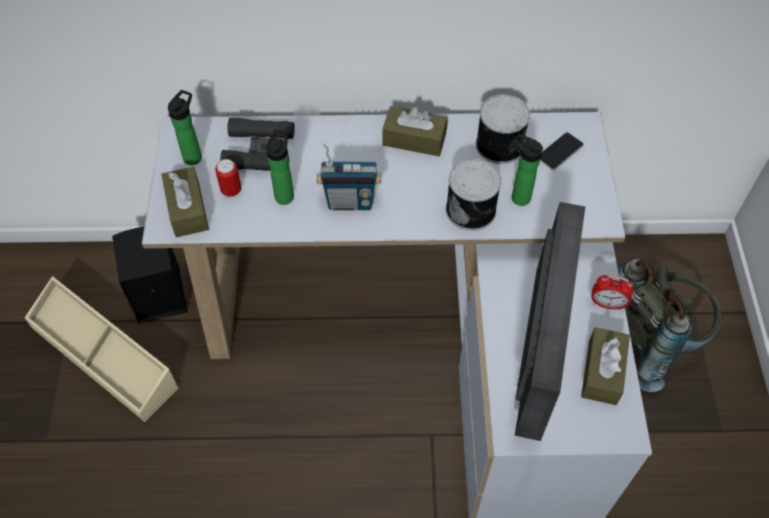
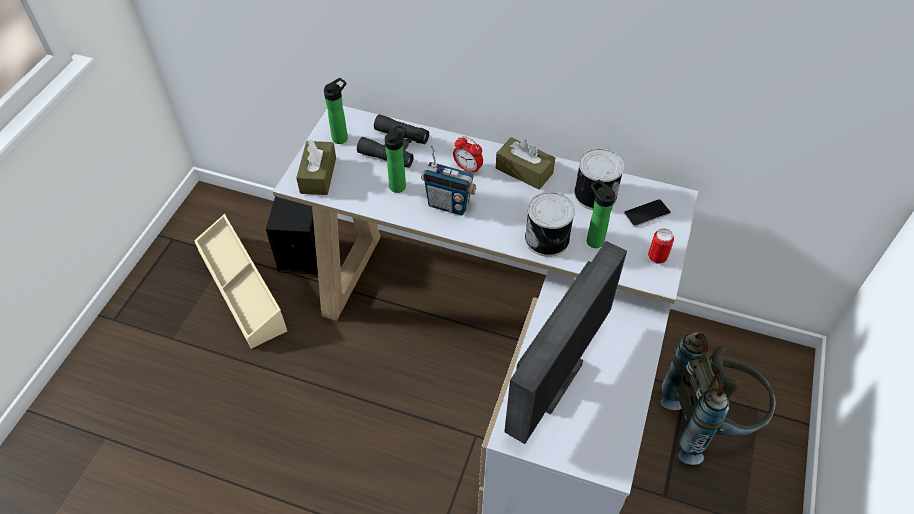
camera: 20 degrees right, 5 degrees down
can [215,159,241,197] -> can moved to [648,229,674,264]
brown tissue box [581,327,630,405] -> none
alarm clock [591,275,634,310] -> alarm clock moved to [453,136,483,175]

